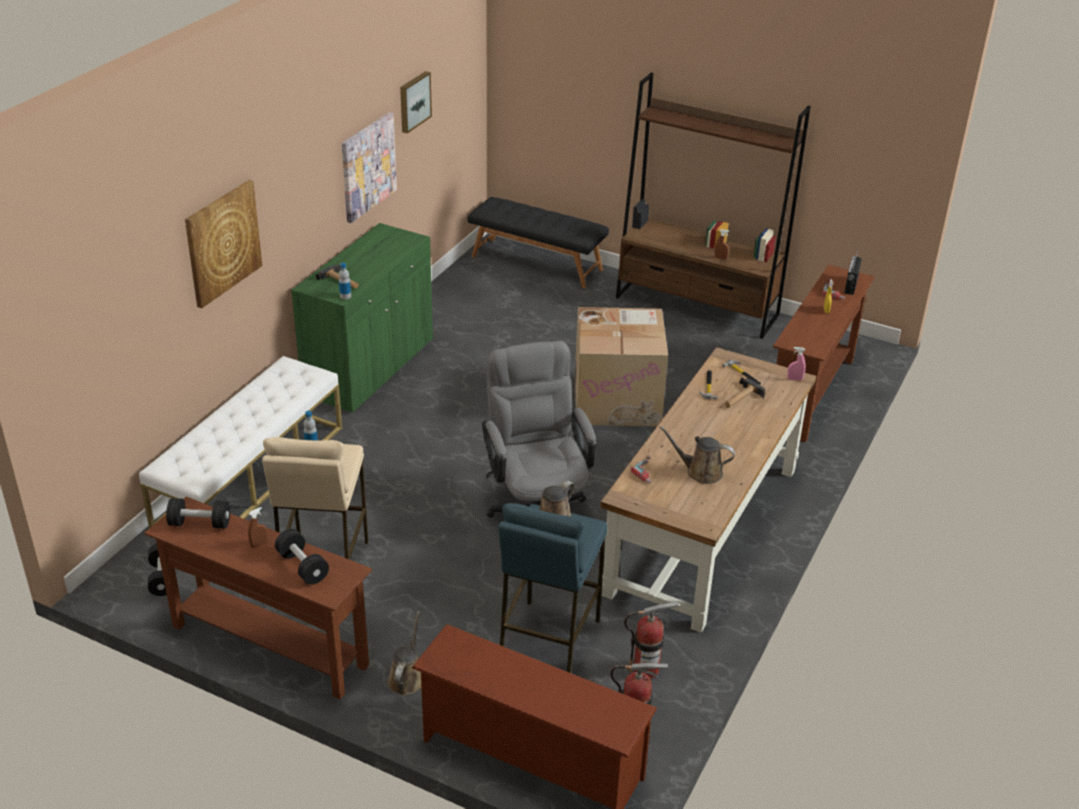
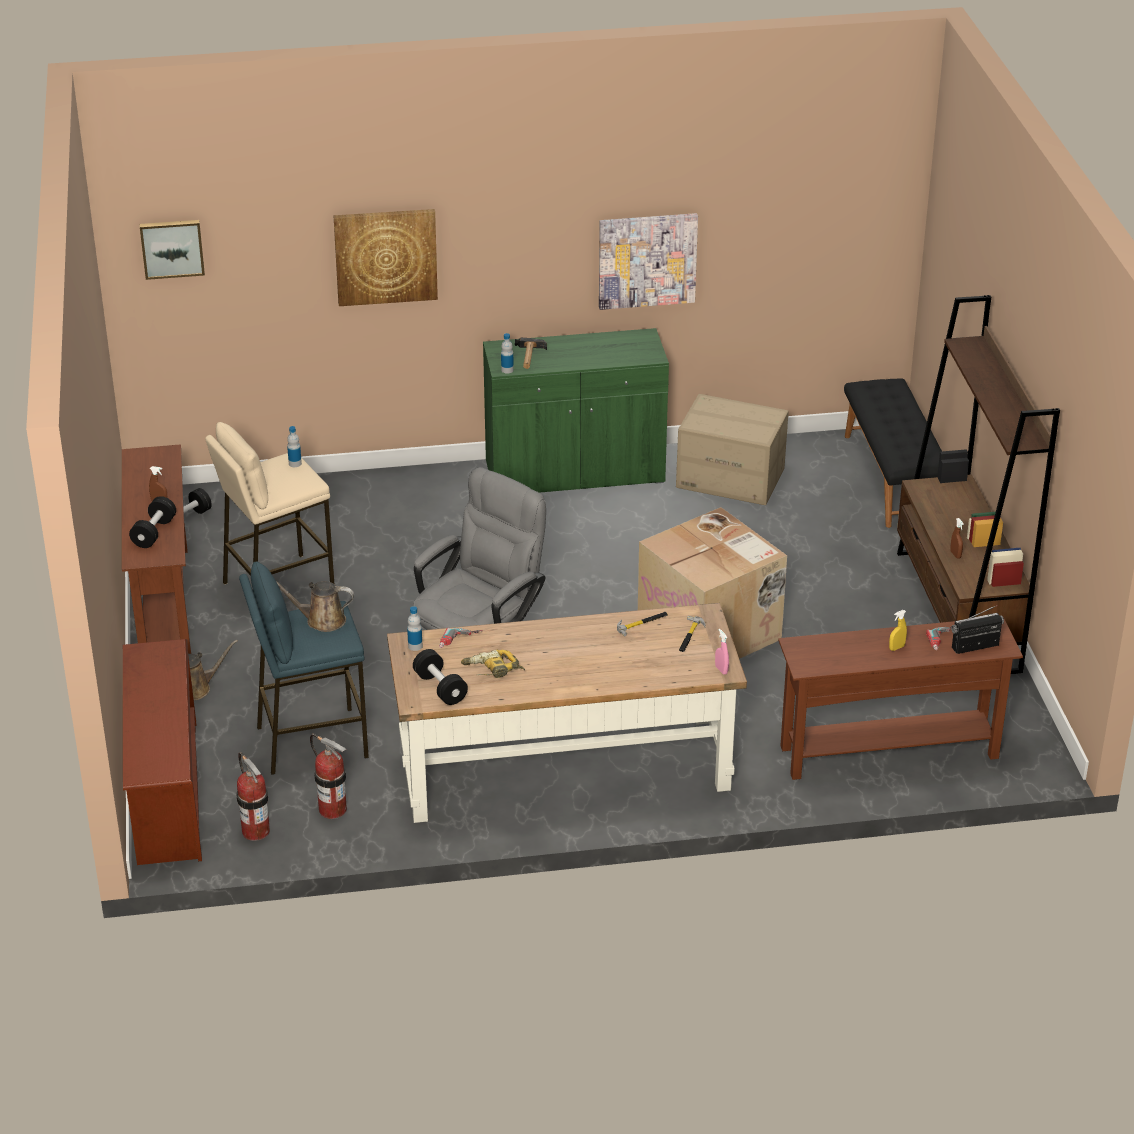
camera: 55 degrees right, 0 degrees up
white bench [139,356,342,528] -> none
black dumbbell [166,498,230,528] -> black dumbbell moved to [413,649,468,705]
picture [400,71,432,133] -> picture moved to [140,220,205,280]
brown watering can [659,426,735,484] -> power drill [461,650,525,678]
hammer [725,377,765,408] -> none
none -> bottle [407,606,423,651]
none -> cardboard box [676,394,789,505]

